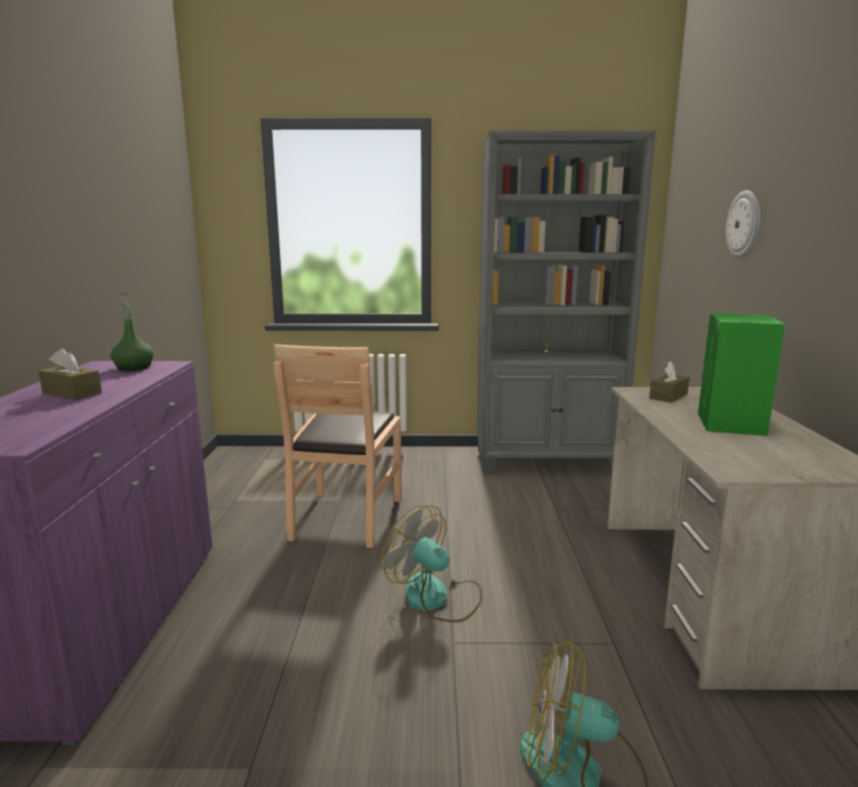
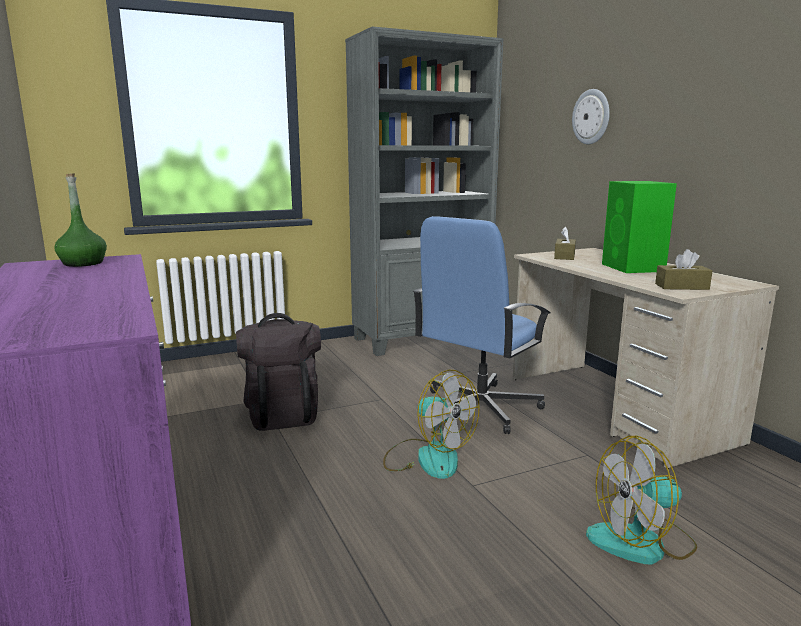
camera: 25 degrees left, 0 degrees up
brown tissue box [38,348,102,400] -> brown tissue box moved to [655,249,712,290]
brown chair [274,344,402,548] -> black backpack [236,313,321,431]
fan [381,505,483,622] -> fan turned 150 degrees counterclockwise [383,370,480,479]
none -> blue office chair [412,216,550,434]

